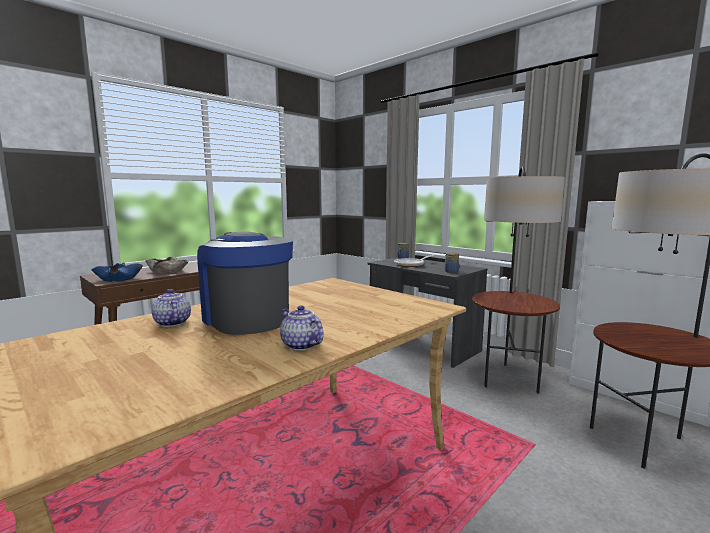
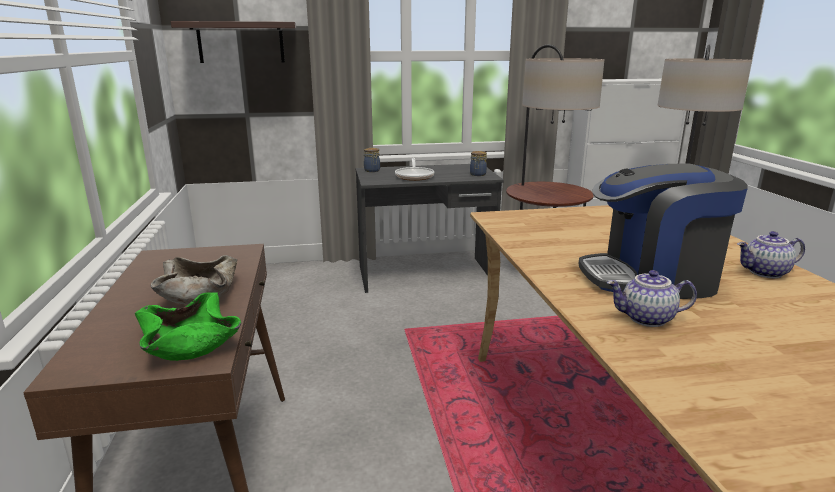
camera: 55 degrees left, 10 degrees up
blue bowl [91,262,143,282] -> green bowl [135,292,241,361]
none -> shelf [171,21,296,63]

